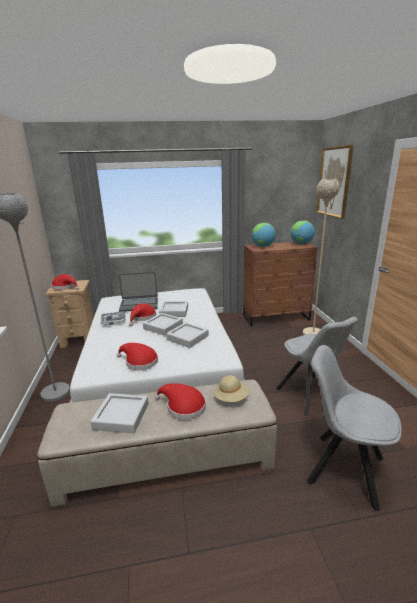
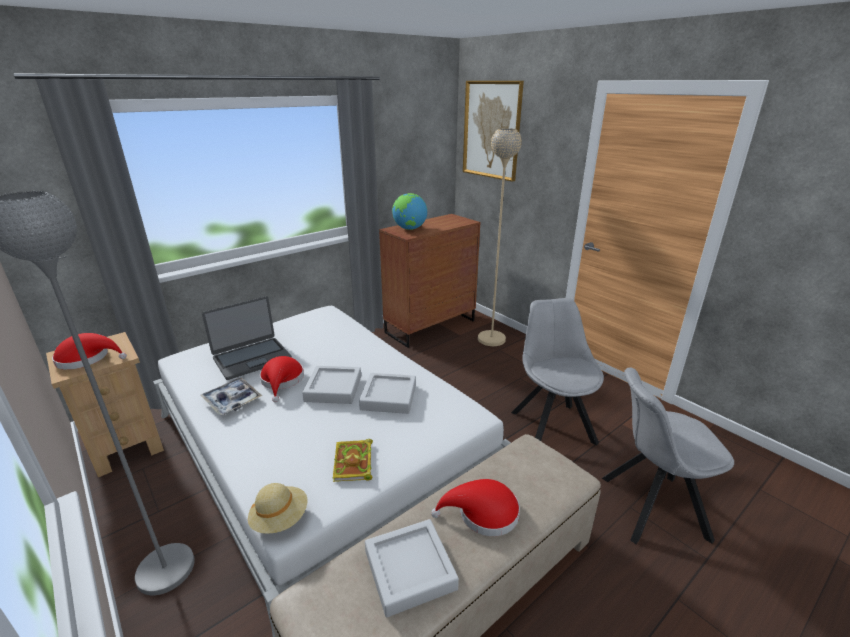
camera: 30 degrees left, 5 degrees up
red hat [117,343,158,370] -> book [333,439,373,482]
grey tray [159,301,188,317] -> none
beige hat [214,375,249,402] -> beige hat moved to [248,483,307,534]
grey chair [276,317,358,416] -> grey chair turned 135 degrees counterclockwise [511,298,604,445]
globe [291,220,315,244] -> none

